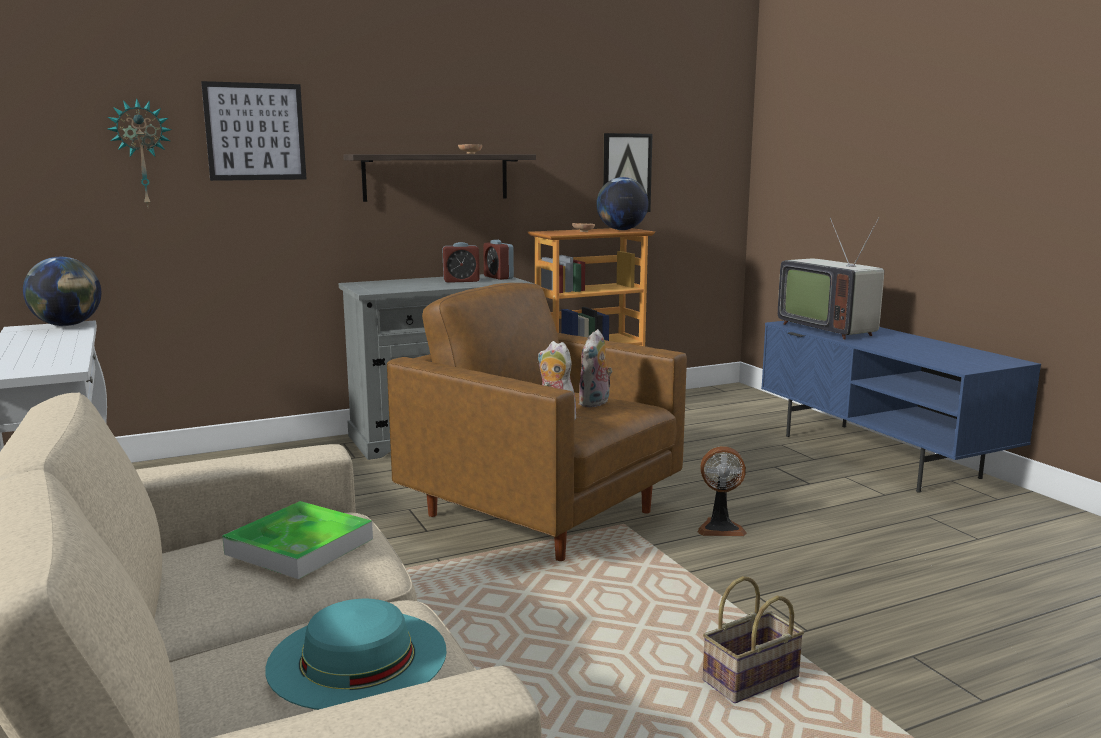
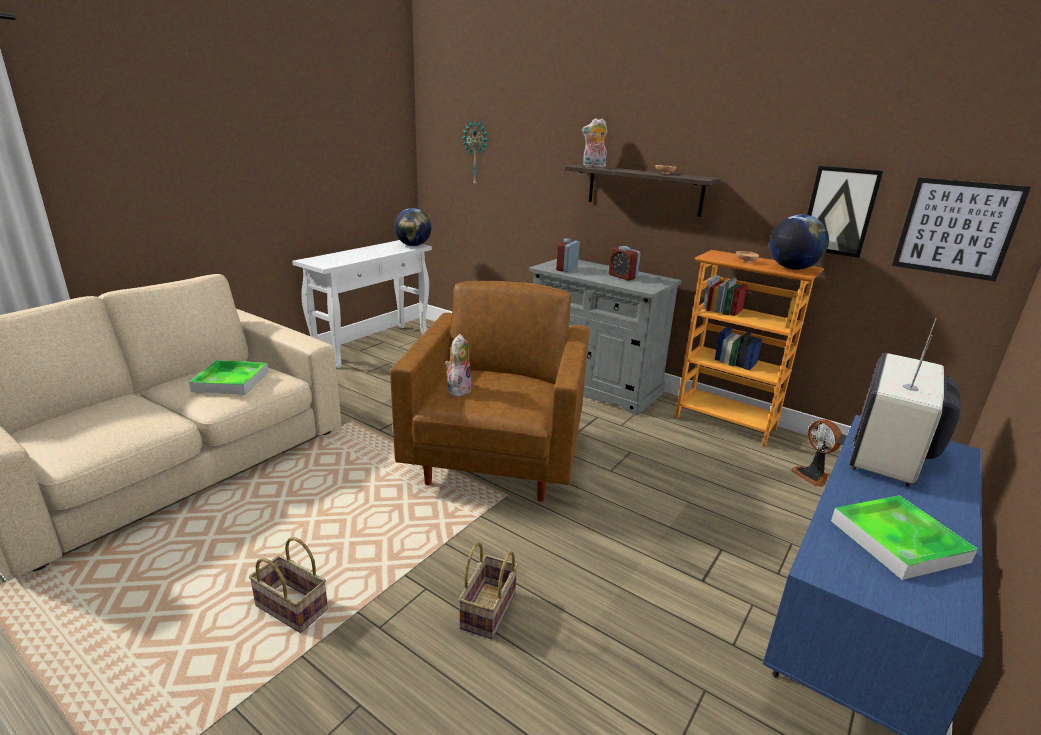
camera: 60 degrees right, 10 degrees up
picture [201,81,306,181] -> picture moved to [892,177,1031,282]
turquoise hat [265,599,447,710] -> none
alarm clock [483,240,514,280] -> alarm clock moved to [556,238,580,272]
plush toy [578,329,613,408] -> plush toy moved to [582,118,608,167]
fan [698,446,747,536] -> fan moved to [790,419,842,487]
none -> basket [458,542,518,639]
none -> tray [831,495,978,580]

